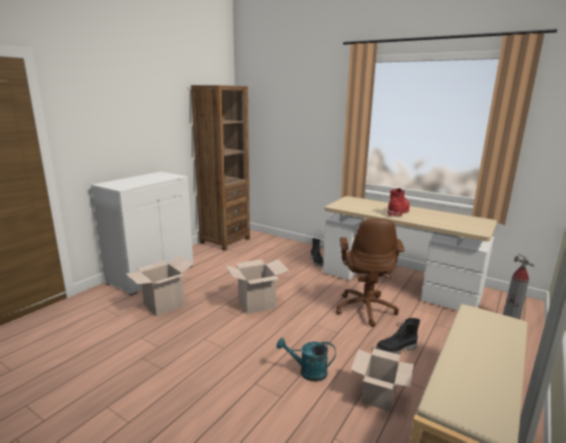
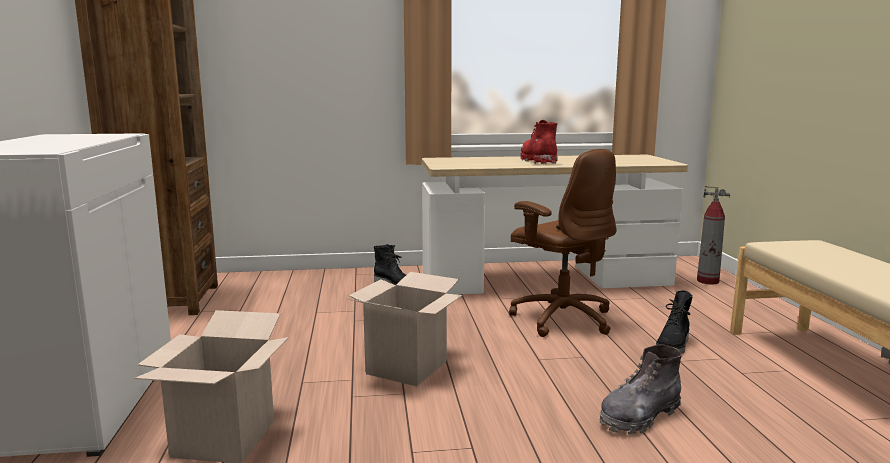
camera: 40 degrees left, 5 degrees down
turquoise watering can [277,338,336,382] -> grey boot [600,344,682,434]
cardboard box [351,348,414,412] -> none

